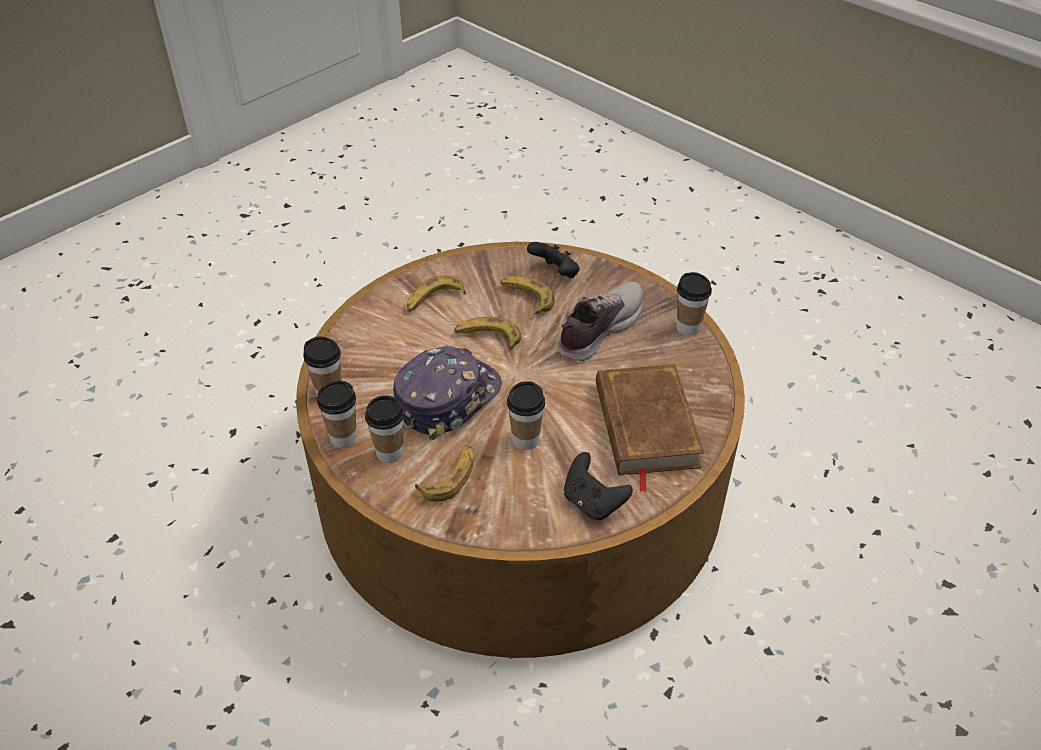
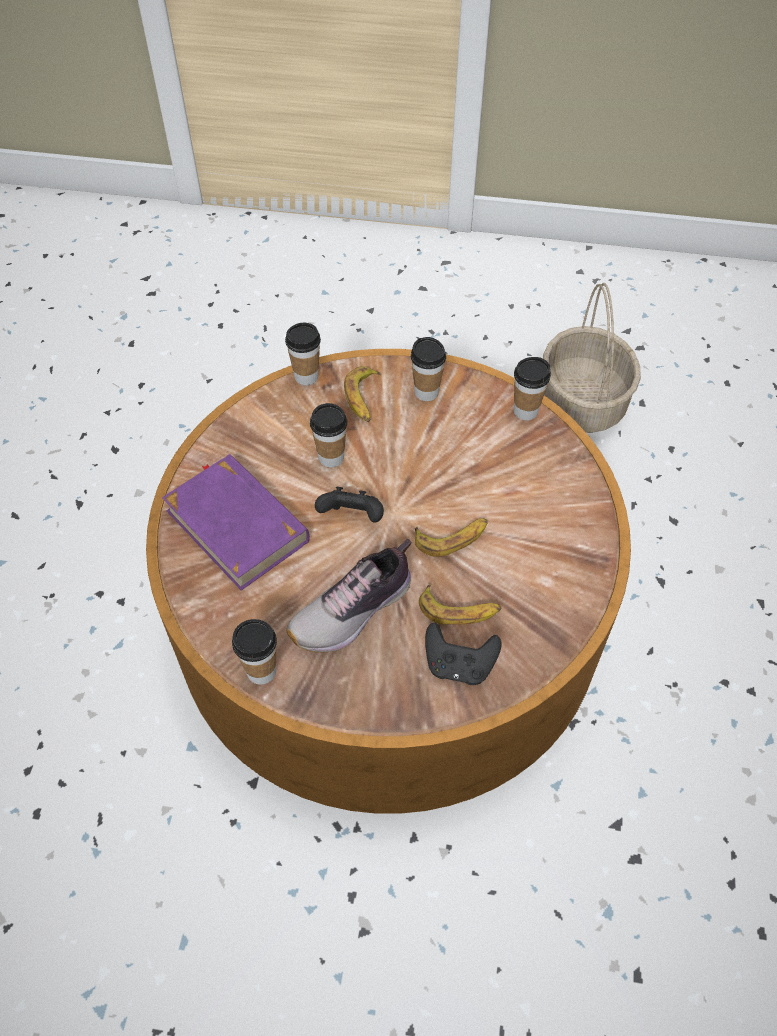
camera: 145 degrees right, 10 degrees up
cup [317,381,357,448] -> cup moved to [285,323,321,385]
cap [393,346,502,440] -> none
banana [407,275,466,312] -> none
shoe [558,282,645,361] -> shoe turned 45 degrees clockwise [286,539,412,653]
black game controller [564,452,633,520] -> black game controller moved to [315,487,384,523]
brown book [596,364,704,492] -> purple book [162,454,310,590]
none -> basket [543,283,641,433]

